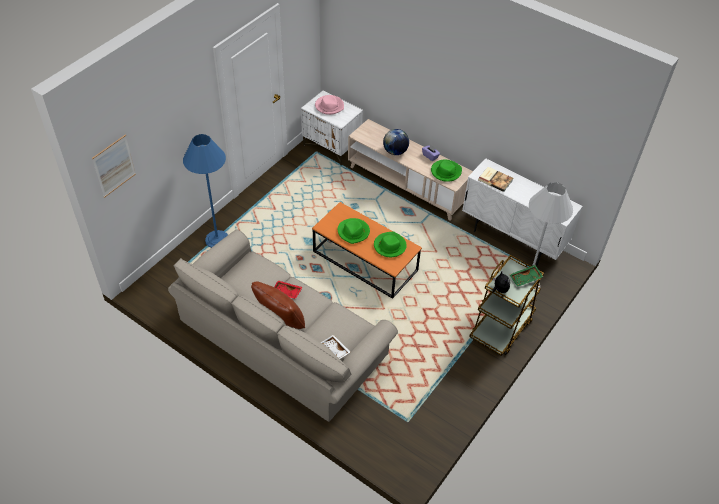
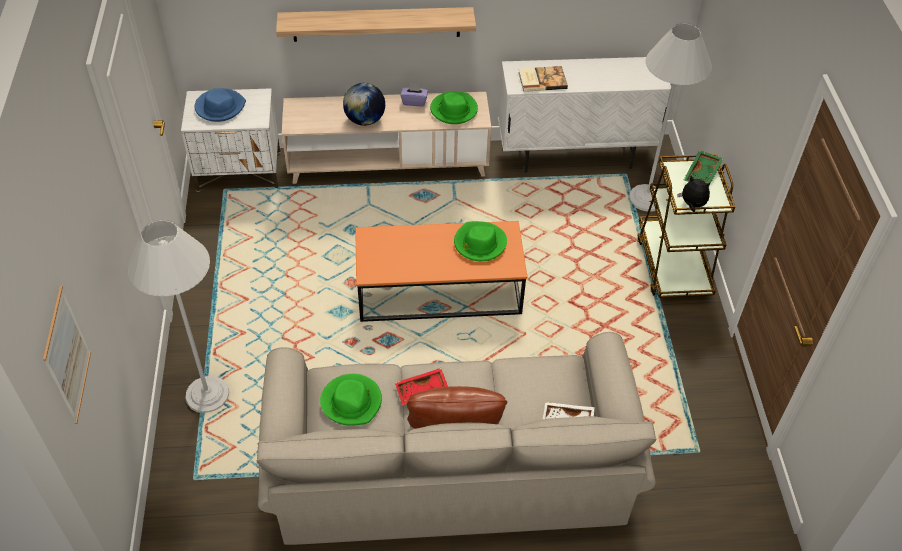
camera: 40 degrees left, 0 degrees up
blue floor lamp [183,134,228,248] -> white floor lamp [128,220,229,413]
pink hat [315,95,344,115] -> blue hat [194,88,246,122]
green hat [338,218,370,244] -> green hat moved to [320,374,382,426]
none -> shelf [276,7,476,42]

